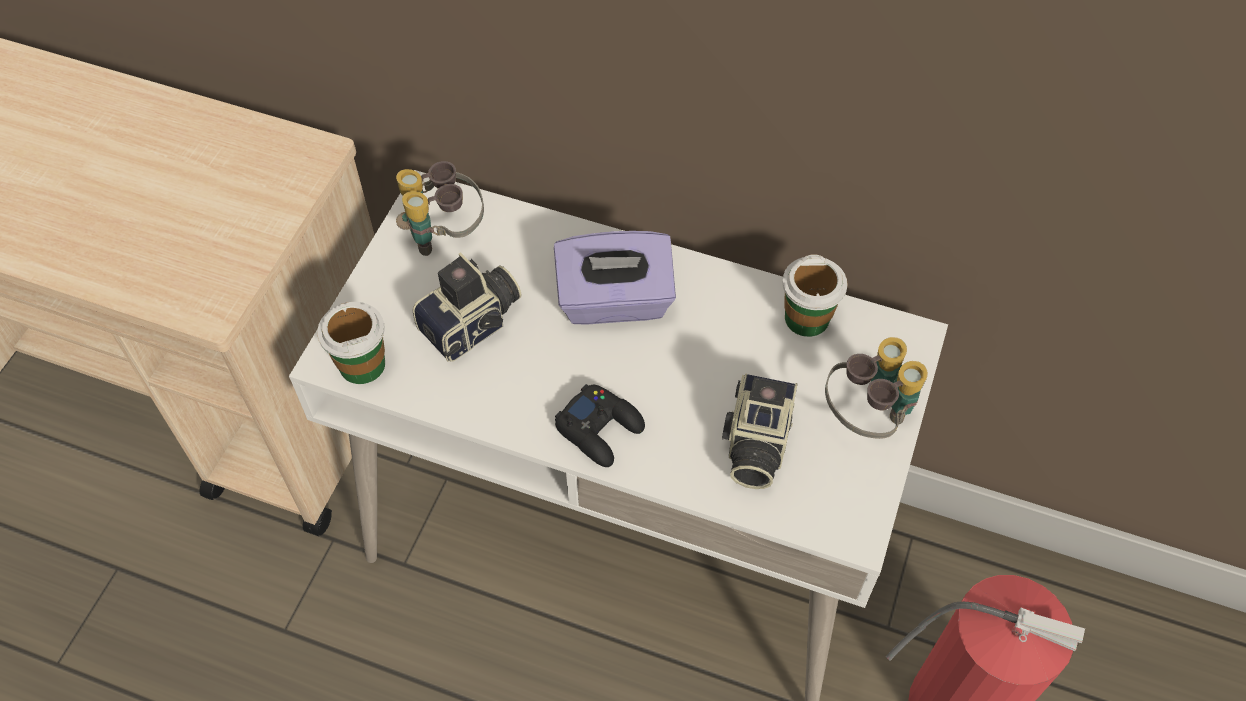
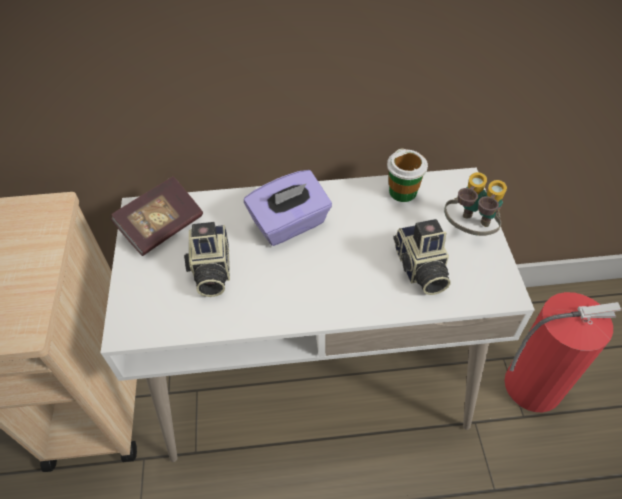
camera: 25 degrees left, 5 degrees down
cup [317,302,385,384] -> none
binoculars [396,161,484,256] -> book [110,176,203,256]
camera [413,252,521,362] -> camera turned 150 degrees clockwise [184,222,230,297]
black game controller [555,384,645,467] -> none

